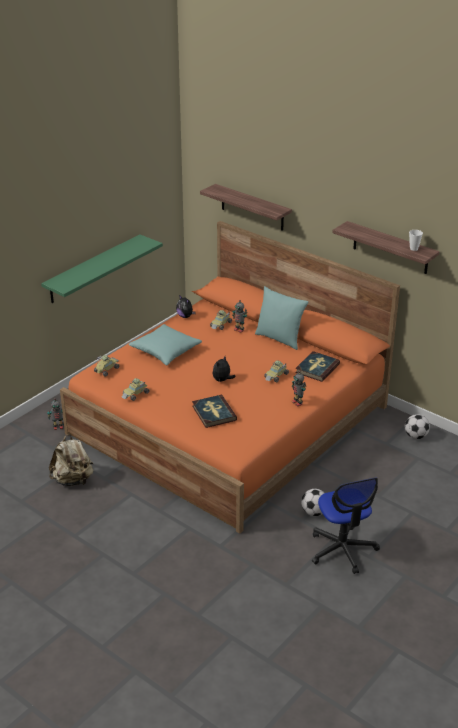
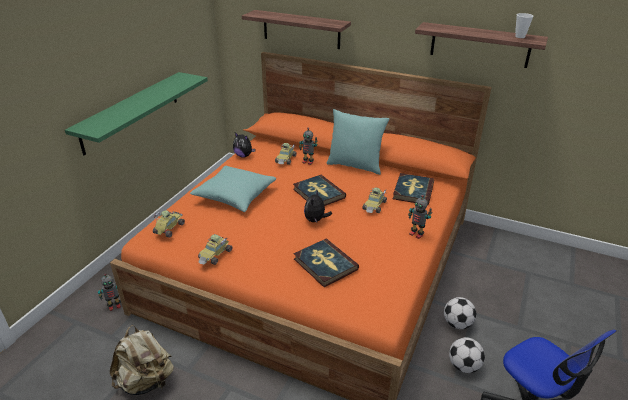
camera: 15 degrees left, 0 degrees up
football [405,414,430,439] -> football moved to [444,297,476,329]
none -> book [293,175,346,206]

